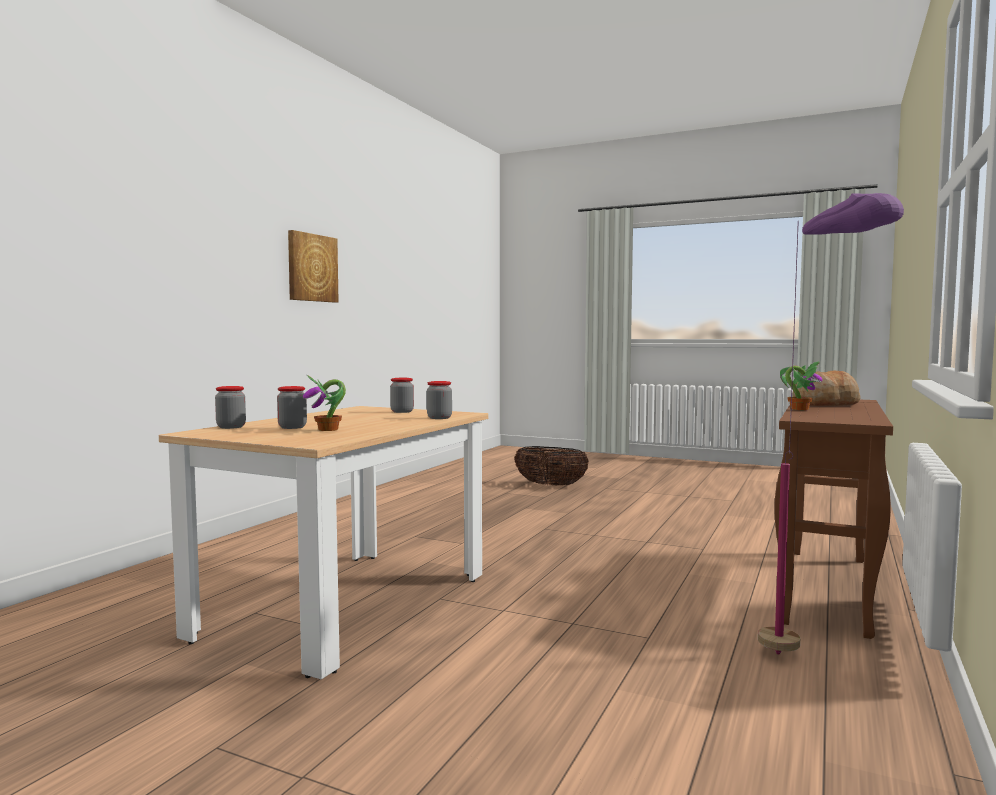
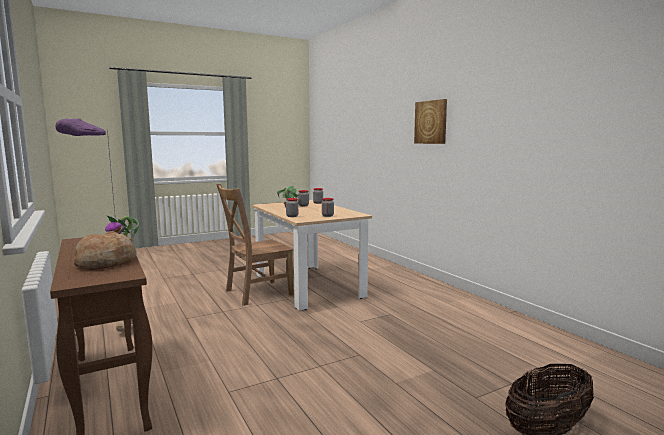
camera: 125 degrees right, 5 degrees up
picture [288,230,339,303] -> picture moved to [414,99,447,144]
none -> brown chair [216,184,293,306]

